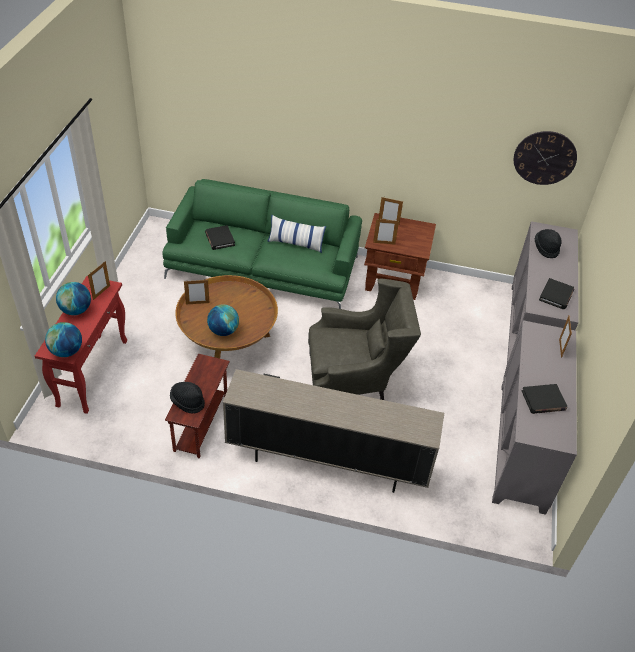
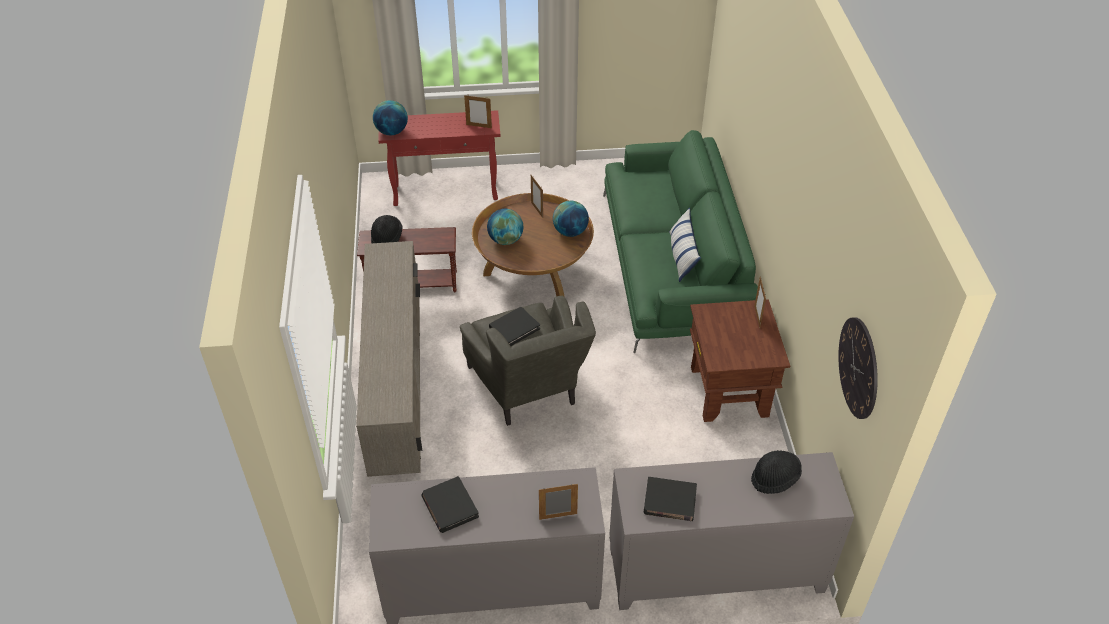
camera: 75 degrees right, 0 degrees up
globe [56,282,91,315] -> globe moved to [553,201,589,237]
black book [205,225,235,250] -> black book moved to [489,307,540,346]
picture frame [373,219,399,245] -> none

